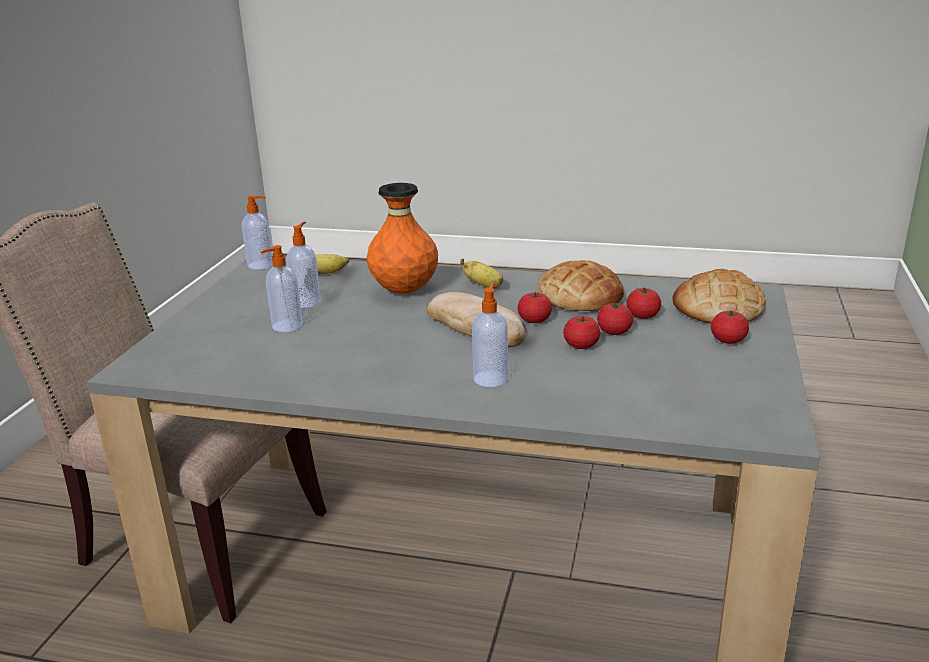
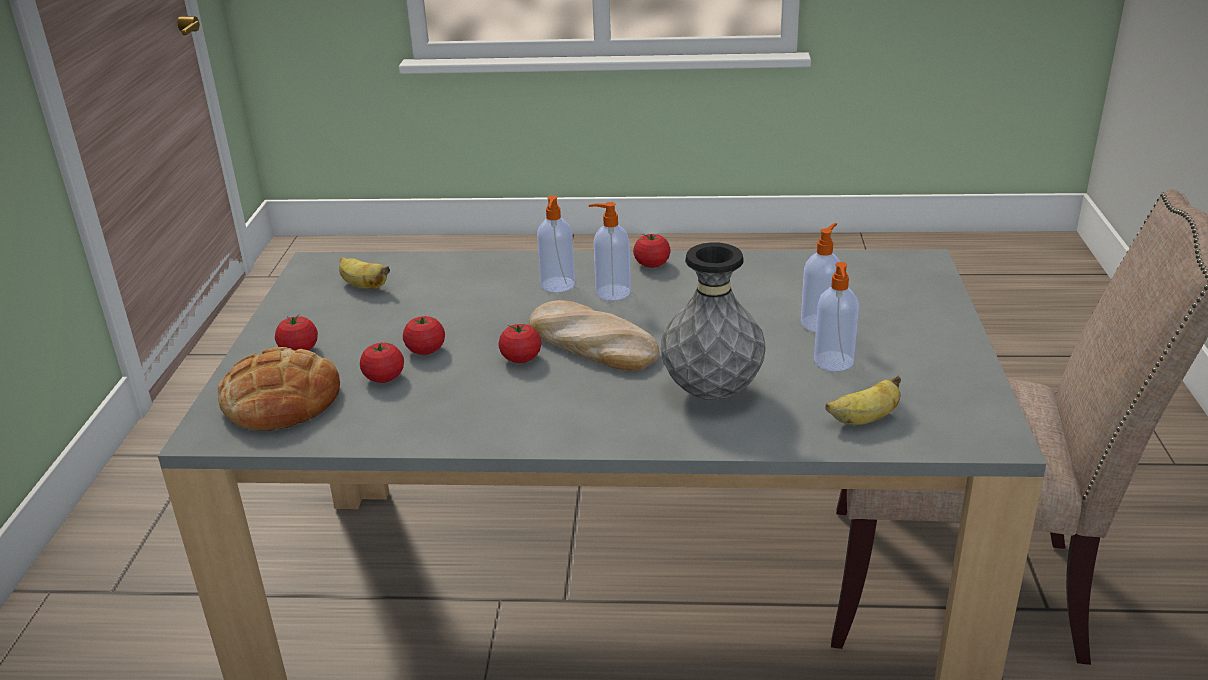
camera: 170 degrees right, 5 degrees up
soap dispenser [242,195,273,270] -> soap dispenser moved to [589,202,631,300]
orange vase [366,183,438,294] -> grey vase [661,243,766,400]
banana [460,259,503,289] -> banana moved to [339,257,390,289]
bread [538,260,624,311] -> none
tomato [563,316,600,349] -> tomato moved to [633,234,671,268]

